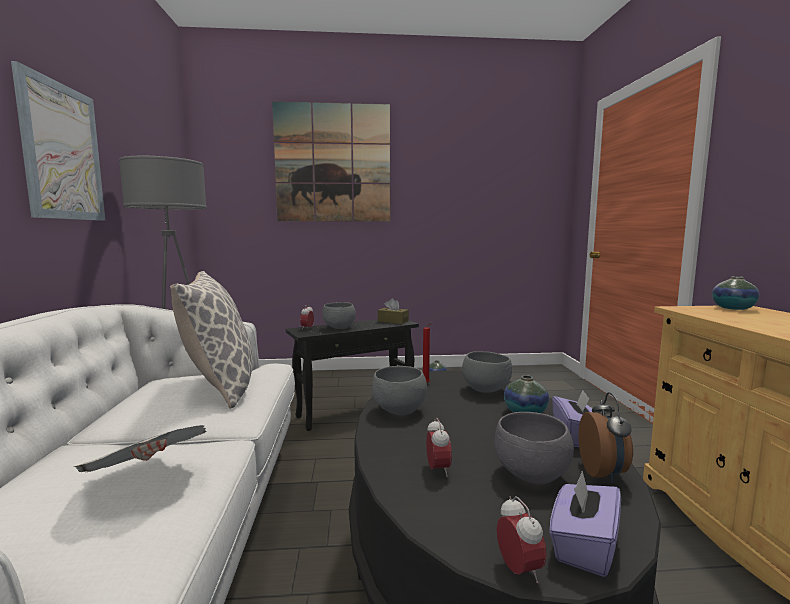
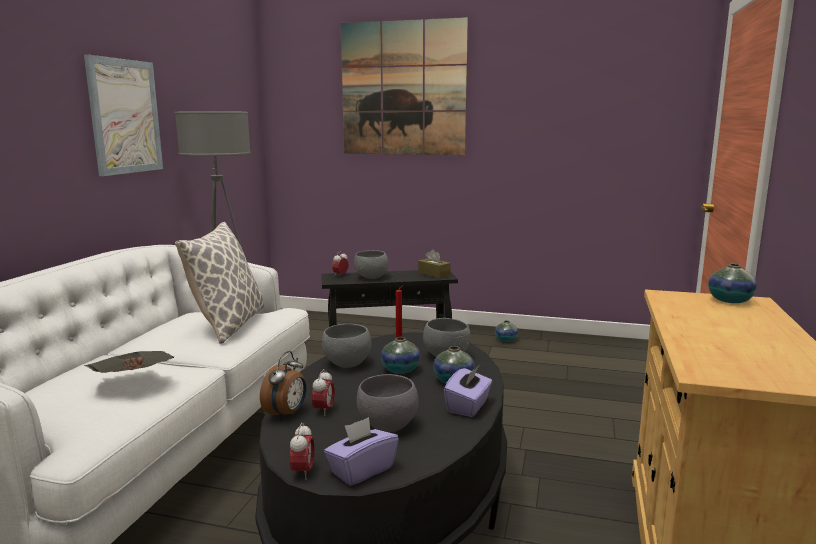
camera: 20 degrees right, 5 degrees up
alarm clock [578,392,633,483] -> alarm clock moved to [260,351,306,420]
none -> vase [381,337,420,374]

